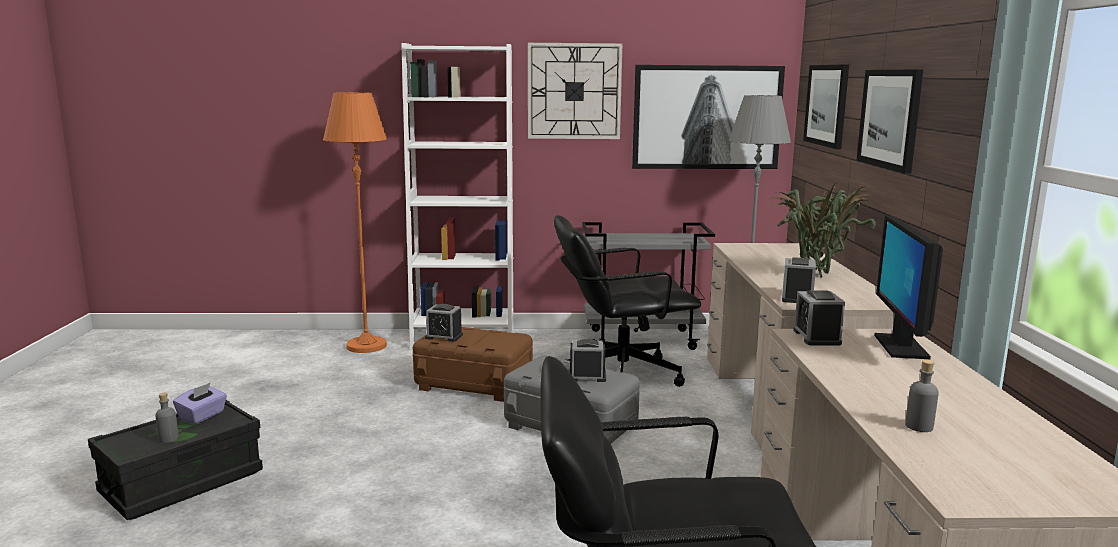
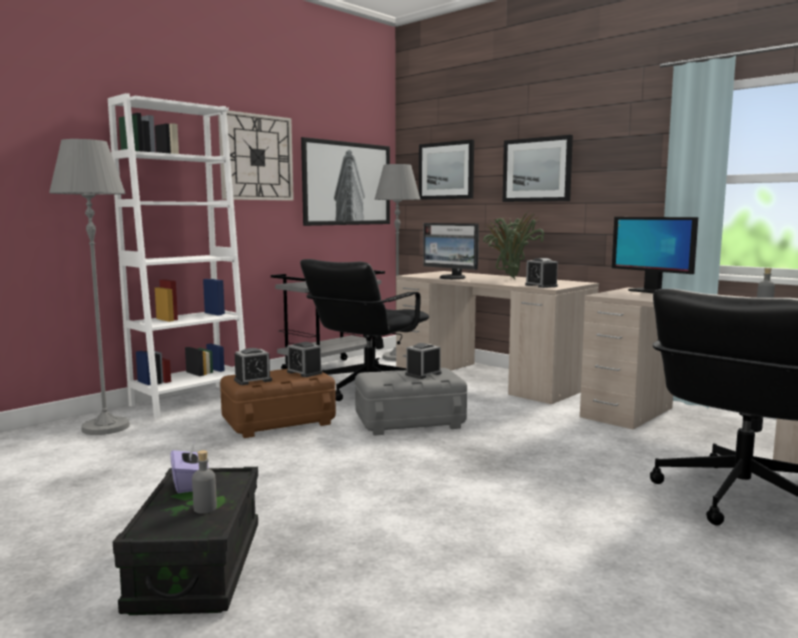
camera: 45 degrees left, 5 degrees down
orange floor lamp [323,92,387,353] -> grey floor lamp [49,139,130,435]
alarm clock [793,291,845,345] -> alarm clock moved to [287,342,322,377]
none -> monitor [423,223,479,279]

